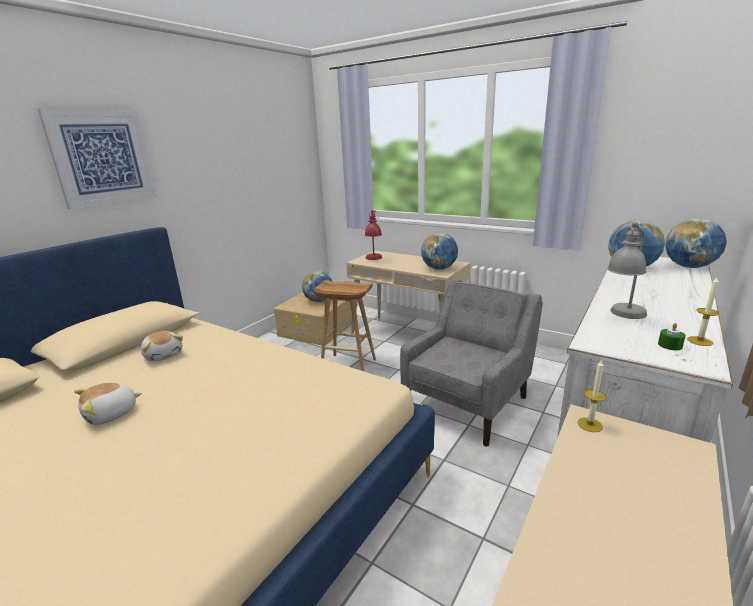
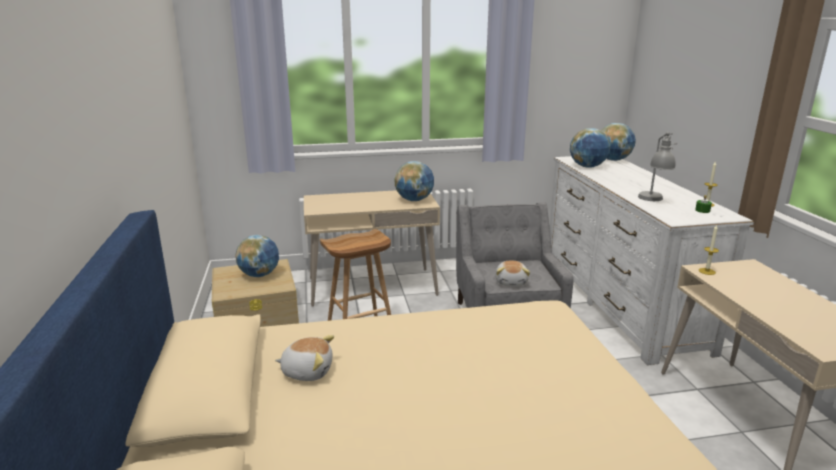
camera: 45 degrees left, 0 degrees up
picture [38,109,156,209] -> none
plush toy [74,383,142,425] -> plush toy moved to [495,261,530,286]
red table lamp [365,210,382,260] -> none

